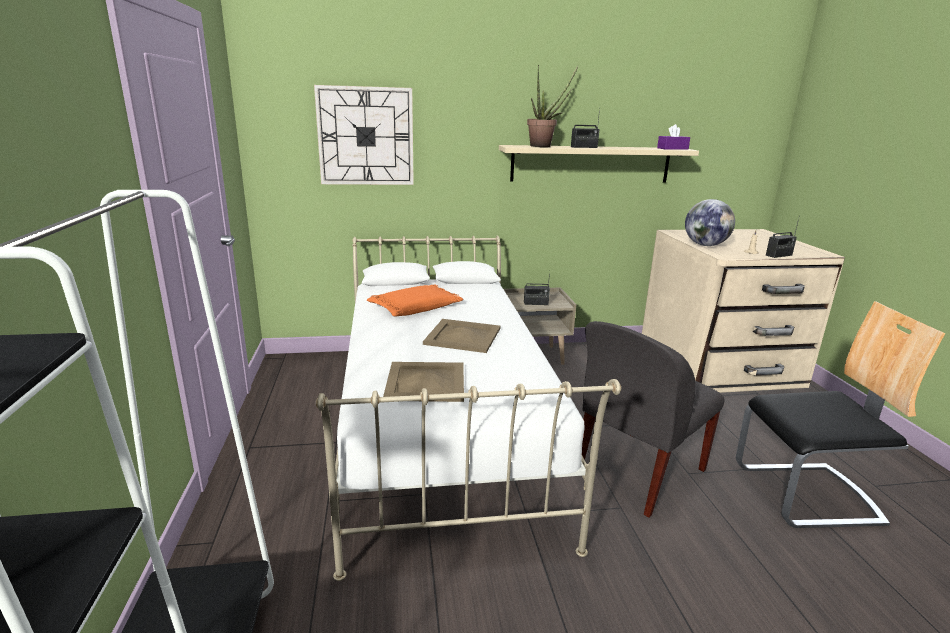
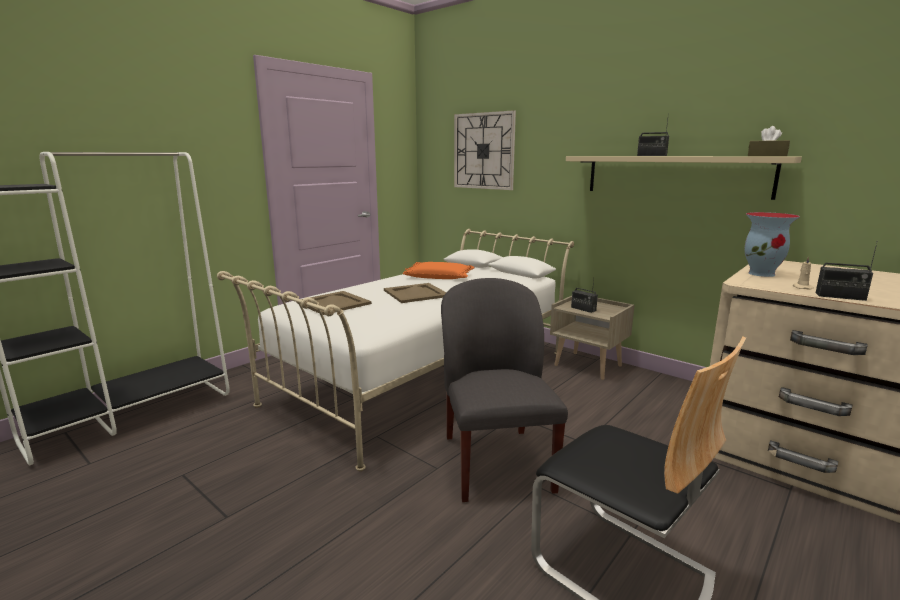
camera: 50 degrees right, 5 degrees down
potted plant [527,65,578,147] -> none
grey chair [582,321,724,518] -> grey chair turned 75 degrees clockwise [441,278,568,502]
purple tissue box [657,124,690,150] -> brown tissue box [748,126,790,156]
globe [685,199,735,246] -> vase [745,212,800,277]

